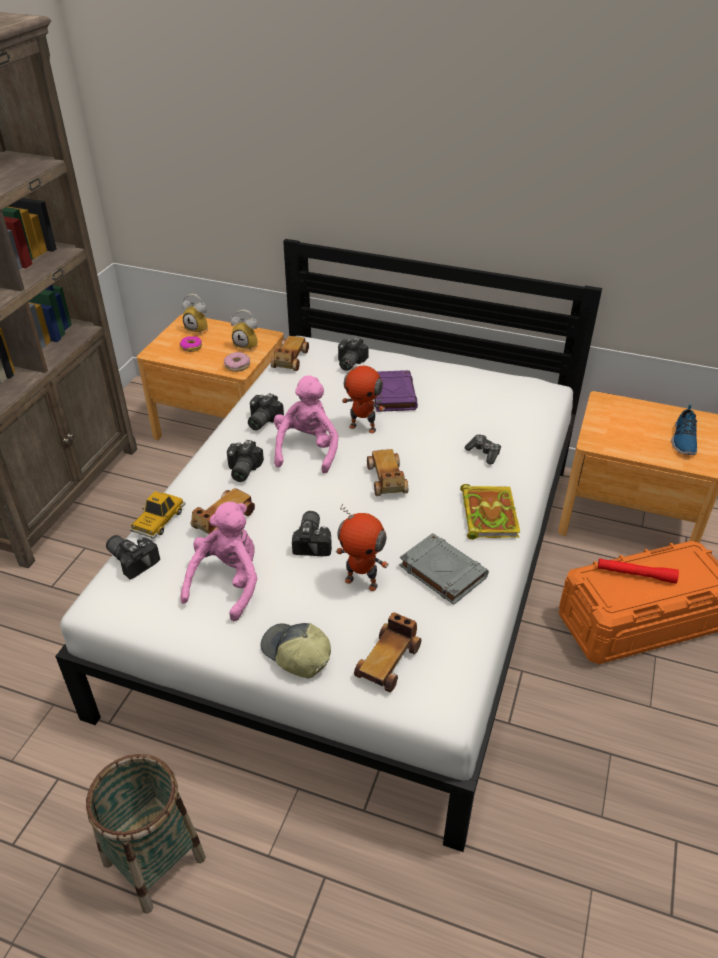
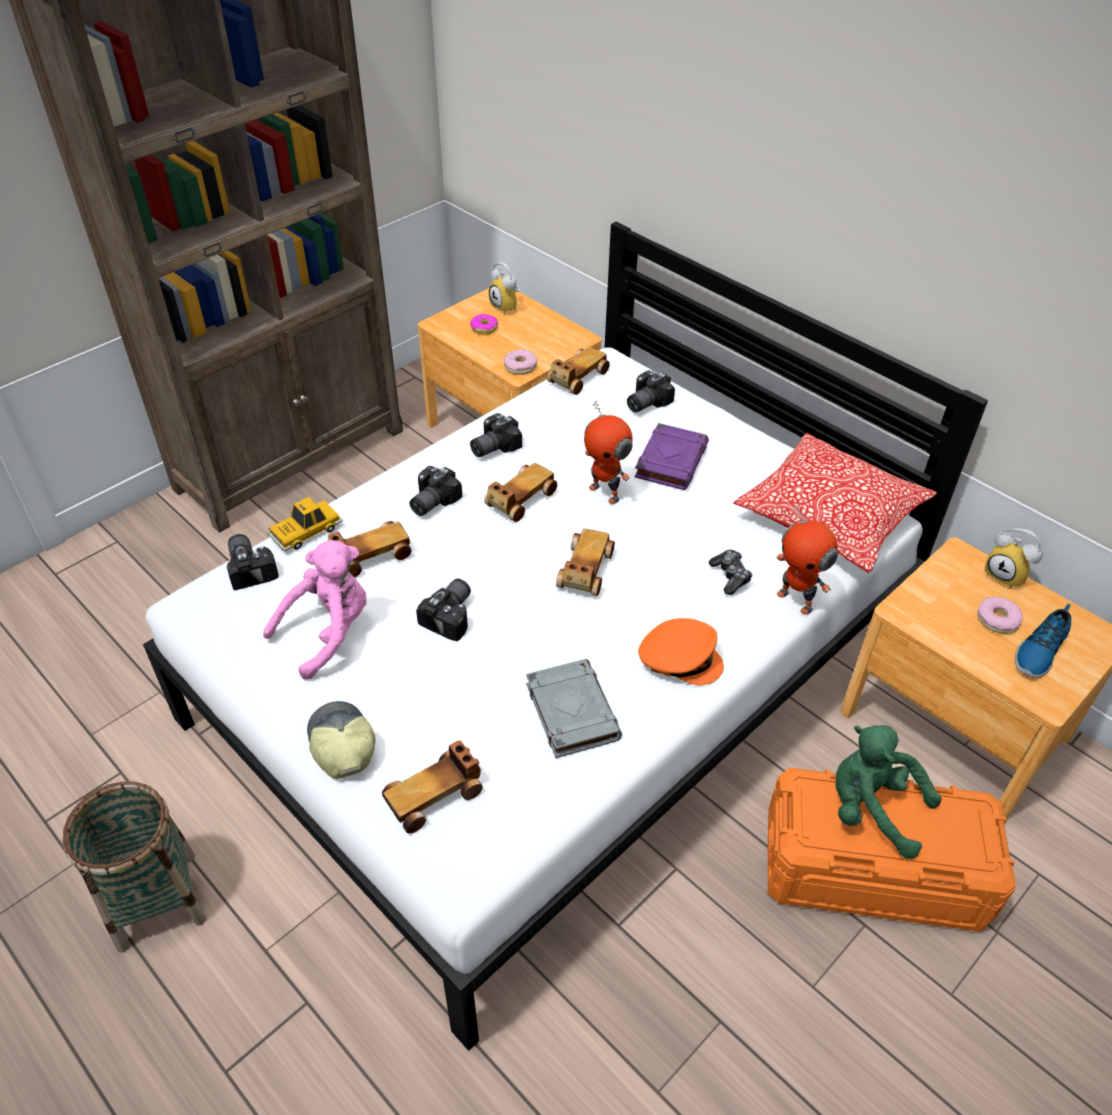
camera: 25 degrees right, 5 degrees up
alarm clock [231,310,258,351] -> alarm clock moved to [985,528,1043,589]
pink plush toy [274,375,338,474] -> toy car [484,463,557,522]
toy robot [336,504,389,591] -> toy robot moved to [776,504,838,615]
book [460,484,520,540] -> orange cap [638,618,724,685]
red flashlight [598,558,679,584] -> green plush toy [836,725,942,859]
none -> pillow [733,433,937,573]
none -> donut [977,597,1023,634]

